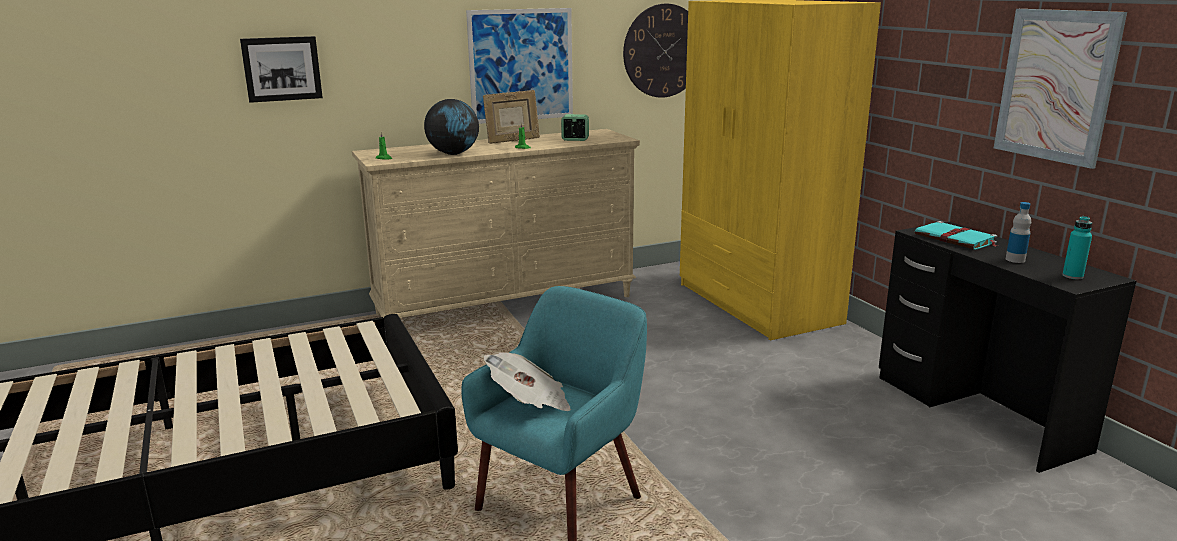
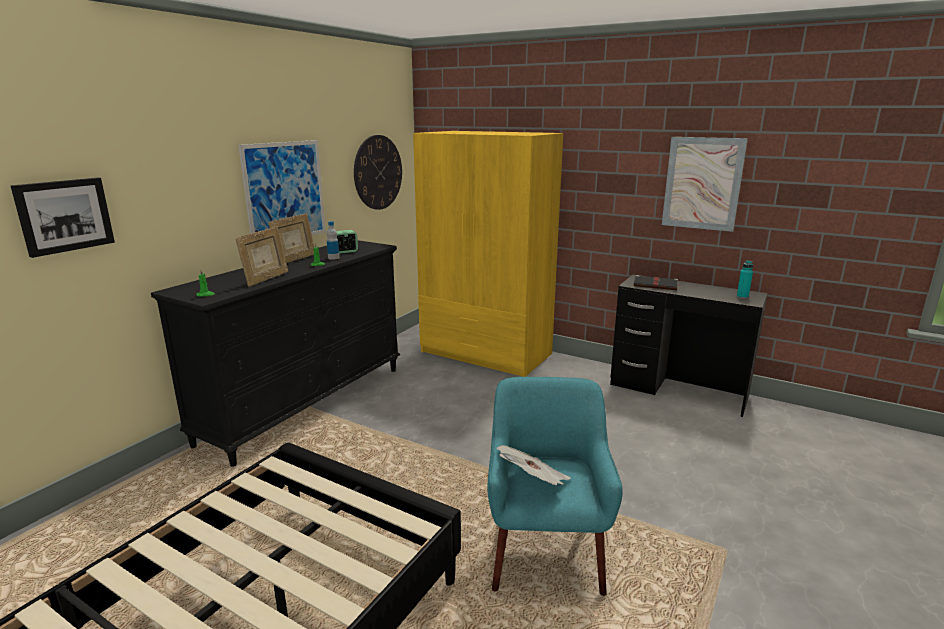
camera: 35 degrees left, 0 degrees up
beige dresser [352,129,640,318] -> black dresser [151,240,400,467]
globe [424,99,479,155] -> picture frame [235,226,288,286]
turquoise book [915,221,998,250] -> black book [634,275,681,290]
bottle [1006,202,1031,263] -> bottle moved to [327,221,339,260]

